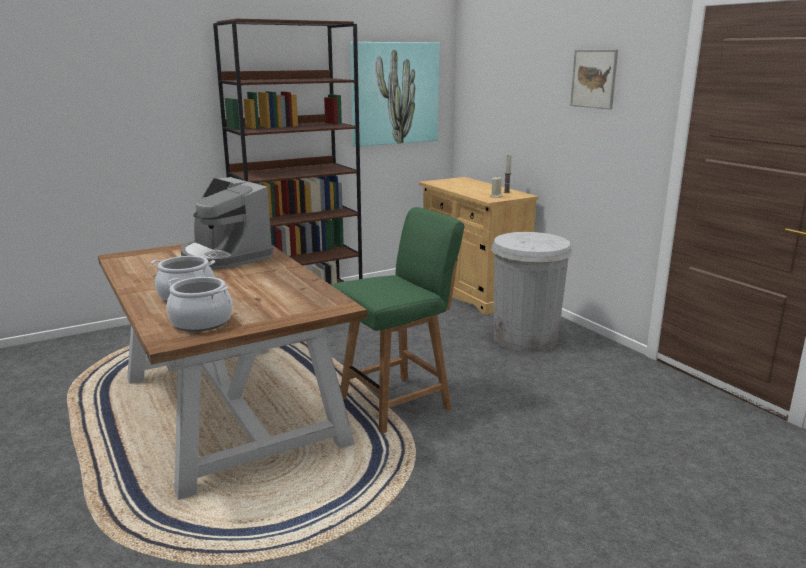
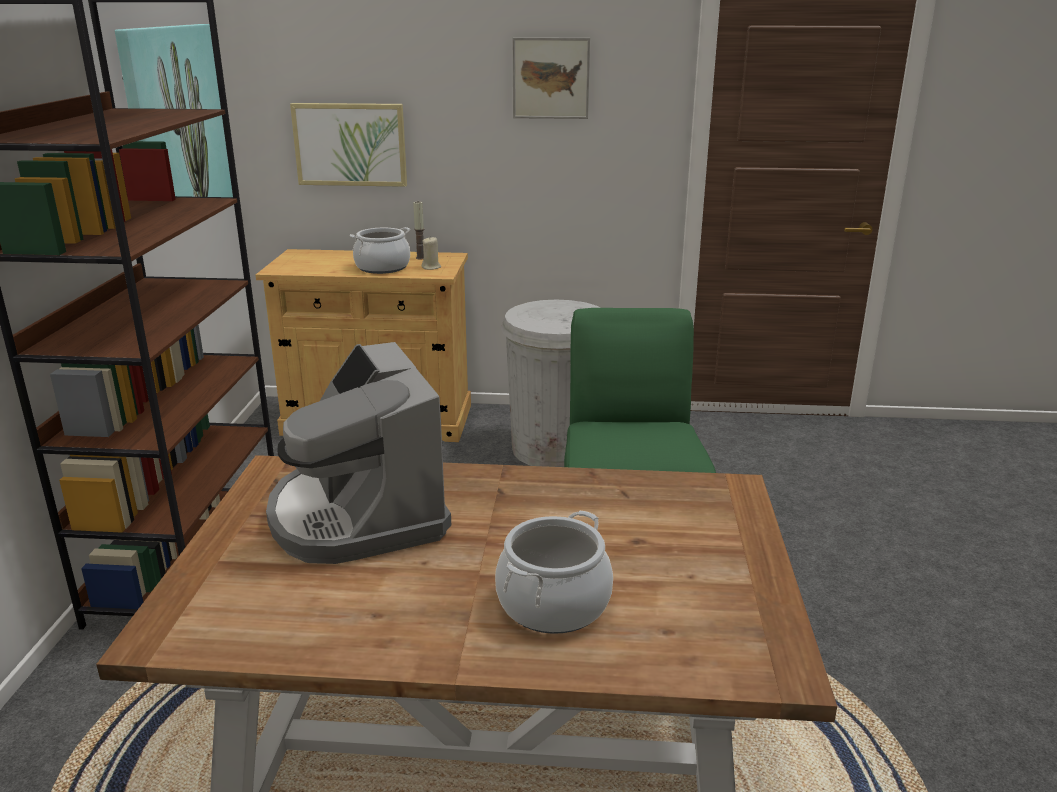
camera: 55 degrees left, 5 degrees up
cooking pot [166,277,233,332] -> cooking pot moved to [350,227,410,274]
coffee machine [181,177,274,270] -> coffee machine turned 75 degrees clockwise [266,342,451,564]
none -> picture [290,103,407,187]

